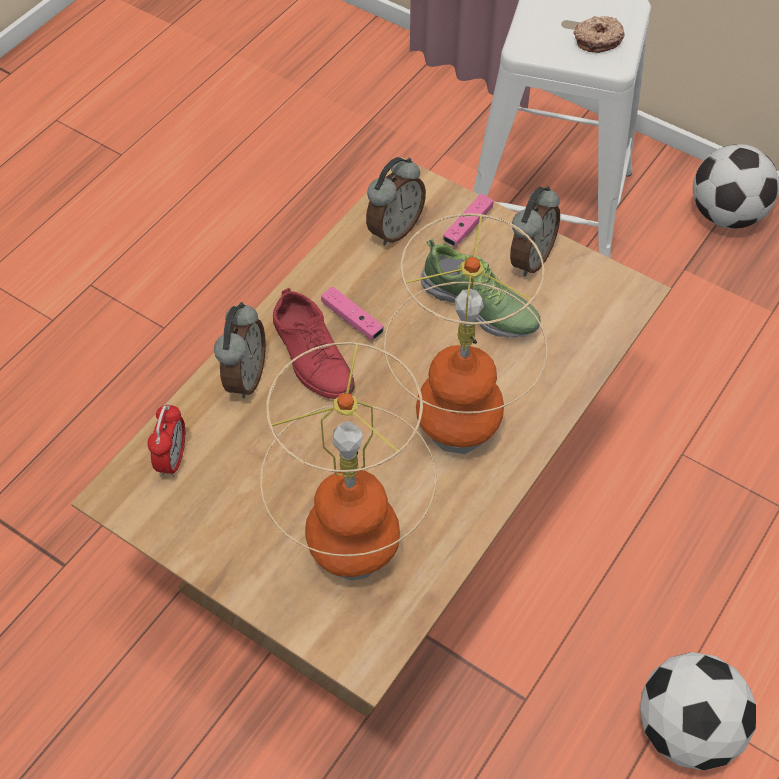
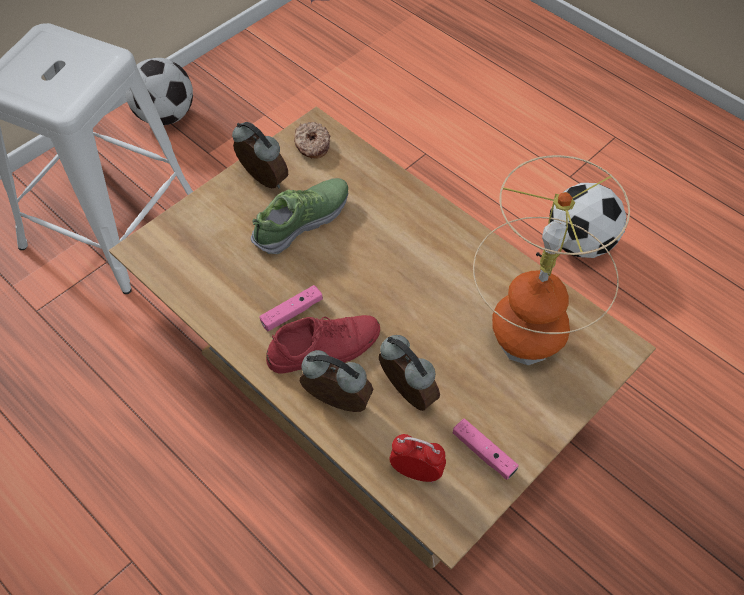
camera: 80 degrees left, 0 degrees up
alarm clock [366,157,426,245] -> alarm clock moved to [379,335,440,411]
table lamp [384,213,548,454] -> none
pink game controller [443,194,494,247] -> pink game controller moved to [453,418,519,480]
donut [573,16,625,53] -> donut moved to [294,122,330,159]

